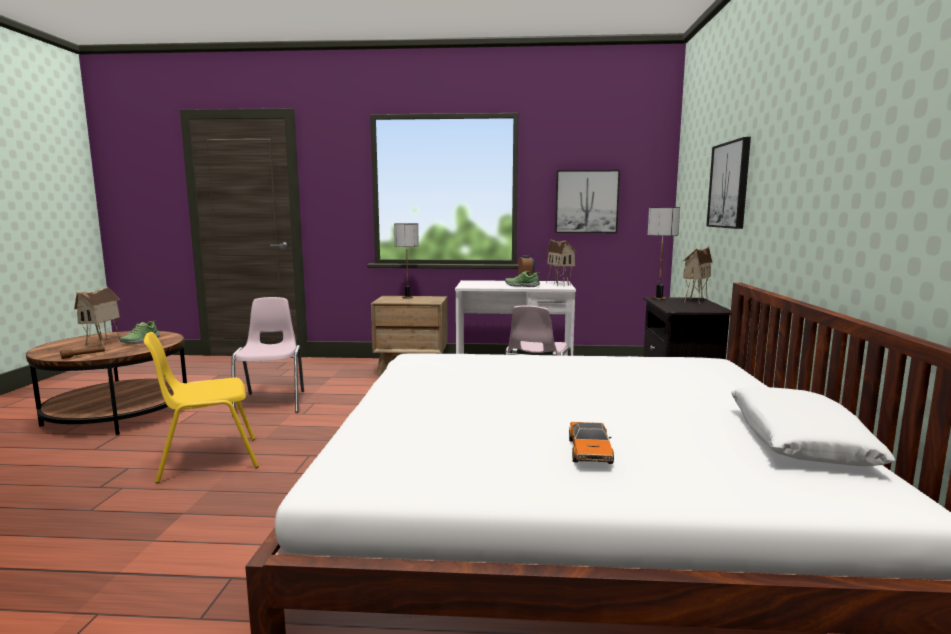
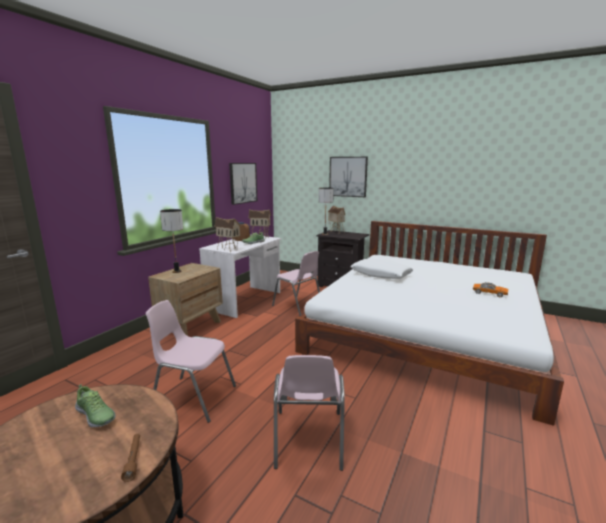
camera: 65 degrees left, 5 degrees up
toy house [74,287,120,348] -> toy house moved to [214,217,241,252]
yellow chair [144,332,259,483] -> pink chair [274,355,345,471]
white pillow [731,387,895,466] -> white pillow moved to [350,259,413,279]

